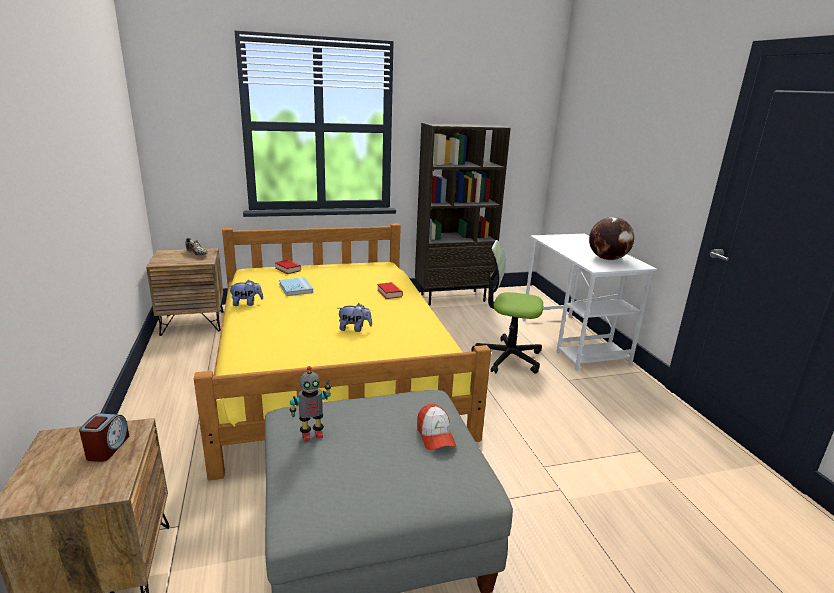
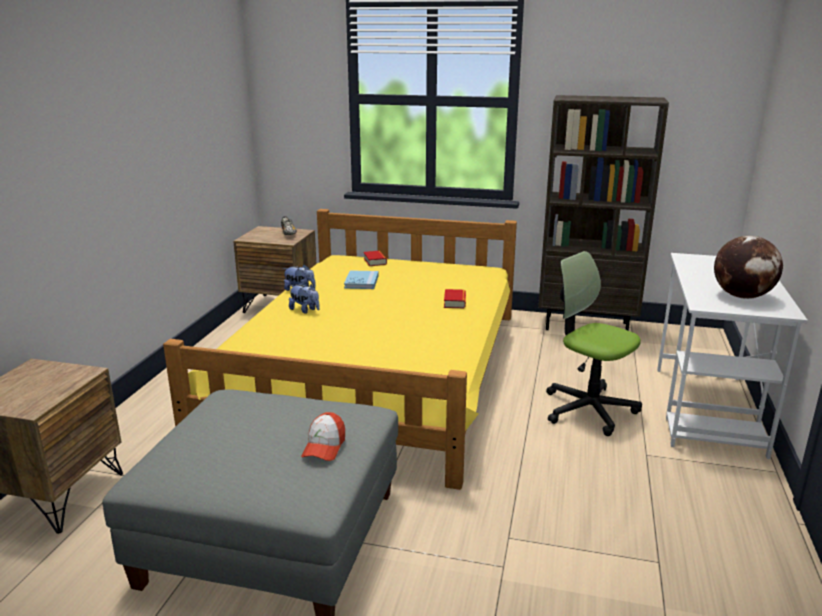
camera: 30 degrees right, 0 degrees up
alarm clock [79,413,129,462] -> none
toy robot [290,366,331,441] -> none
plush toy [339,303,372,332] -> plush toy moved to [289,284,320,314]

